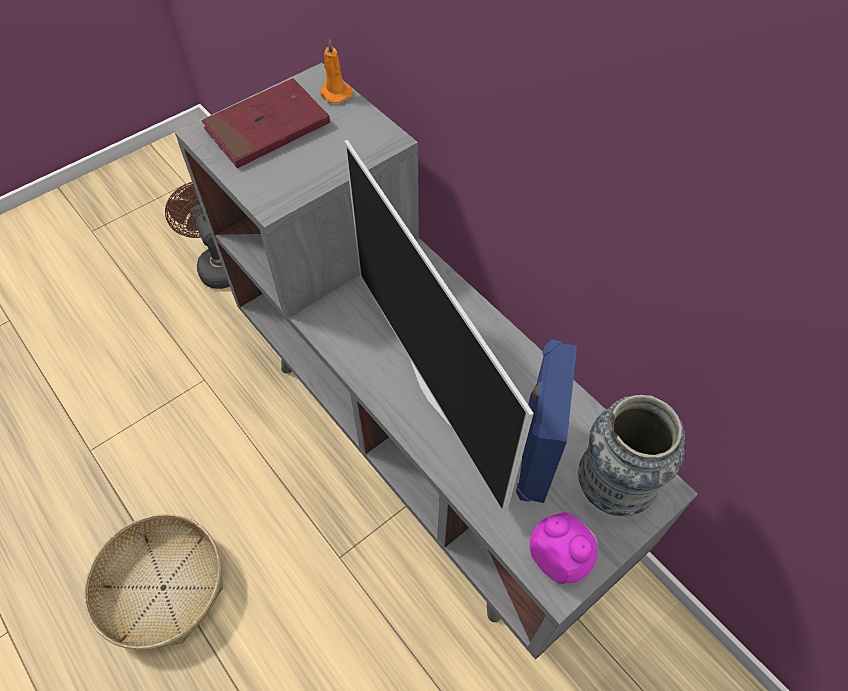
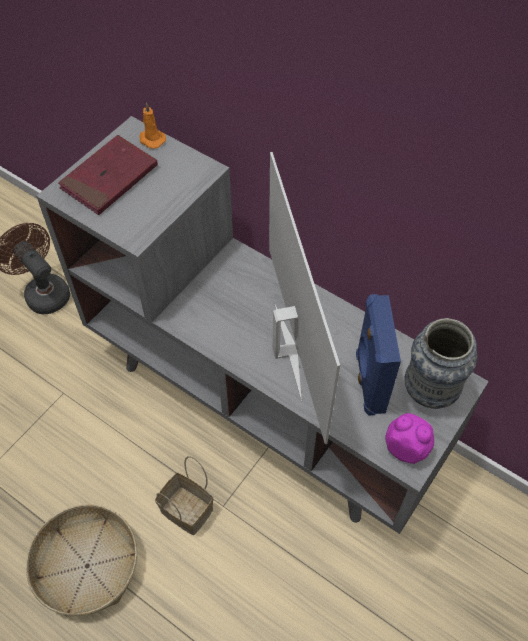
camera: 15 degrees left, 0 degrees up
television [344,140,534,515] -> television turned 150 degrees counterclockwise [269,152,340,444]
none -> basket [155,456,214,535]

